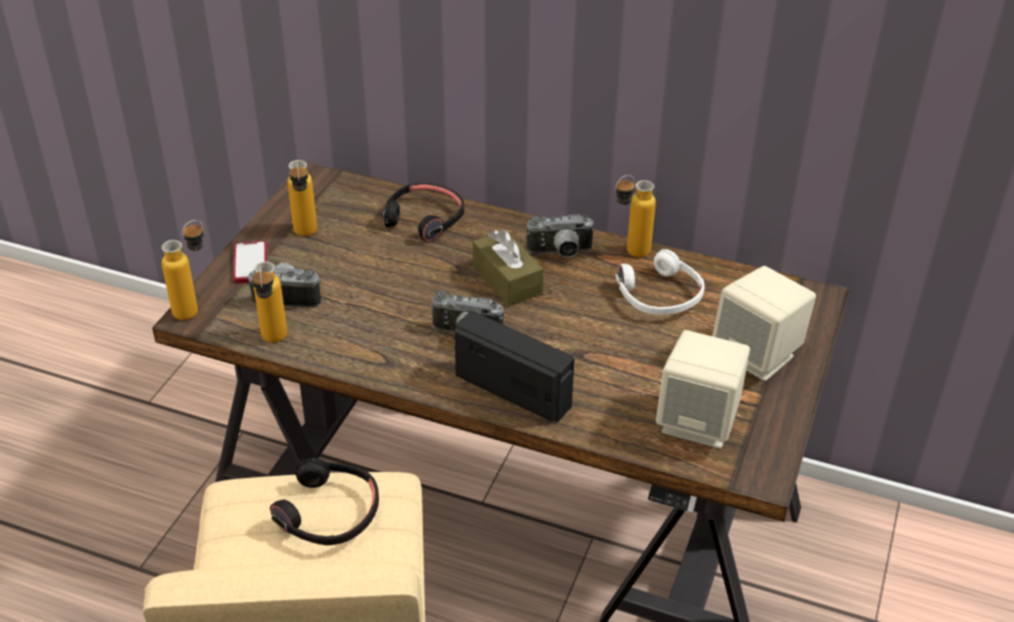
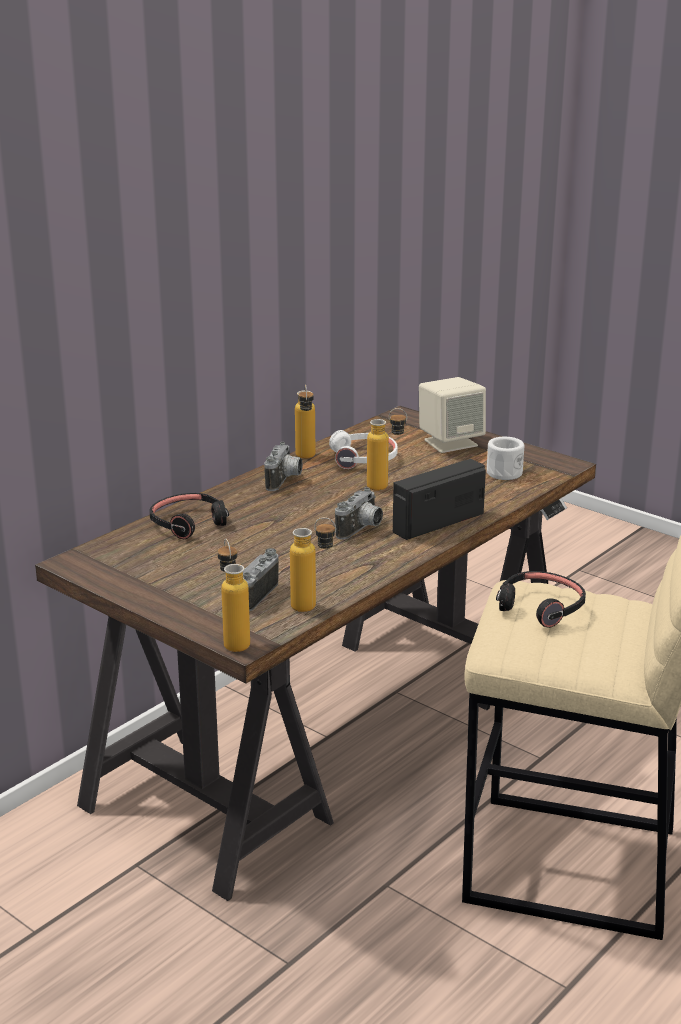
camera: 70 degrees left, 15 degrees down
phone [233,241,267,283] -> none
bottle [288,160,317,236] -> bottle moved to [367,408,407,491]
brown tissue box [473,229,544,306] -> none
beige speaker [656,330,750,449] -> white mug [487,437,524,480]

